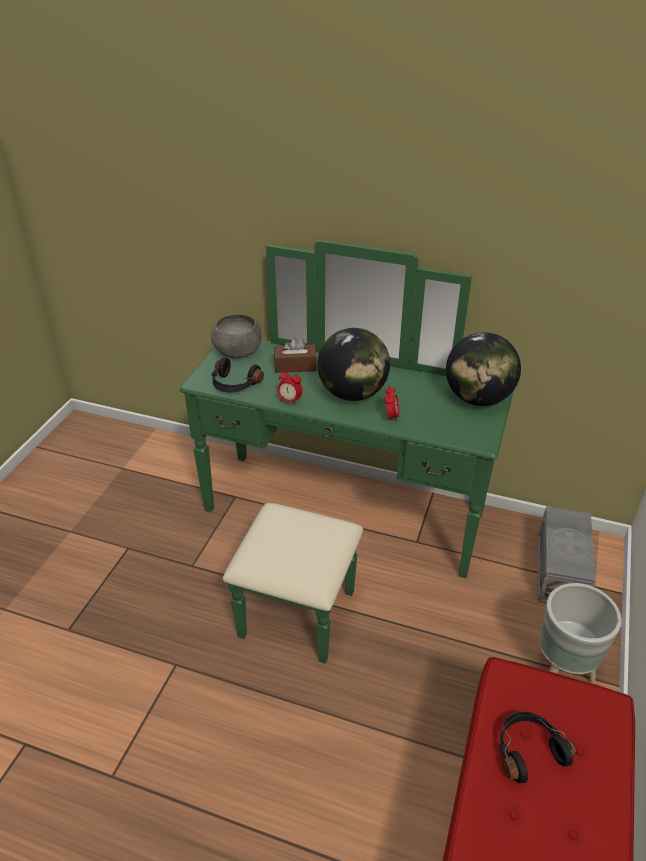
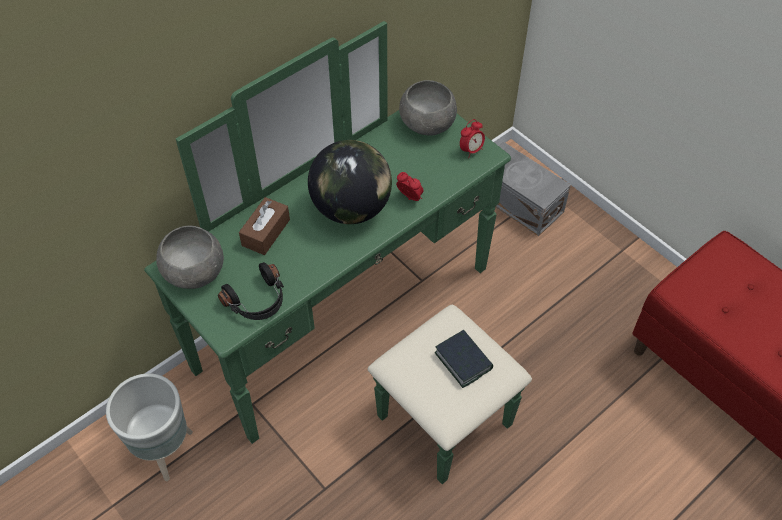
camera: 60 degrees left, 15 degrees up
alarm clock [277,369,302,406] -> alarm clock moved to [460,119,485,158]
globe [446,332,521,406] -> grey bowl [399,80,457,136]
black headphones [499,711,577,783] -> none
grey planter [540,583,622,683] -> grey planter moved to [106,373,193,481]
none -> book [435,330,493,388]

